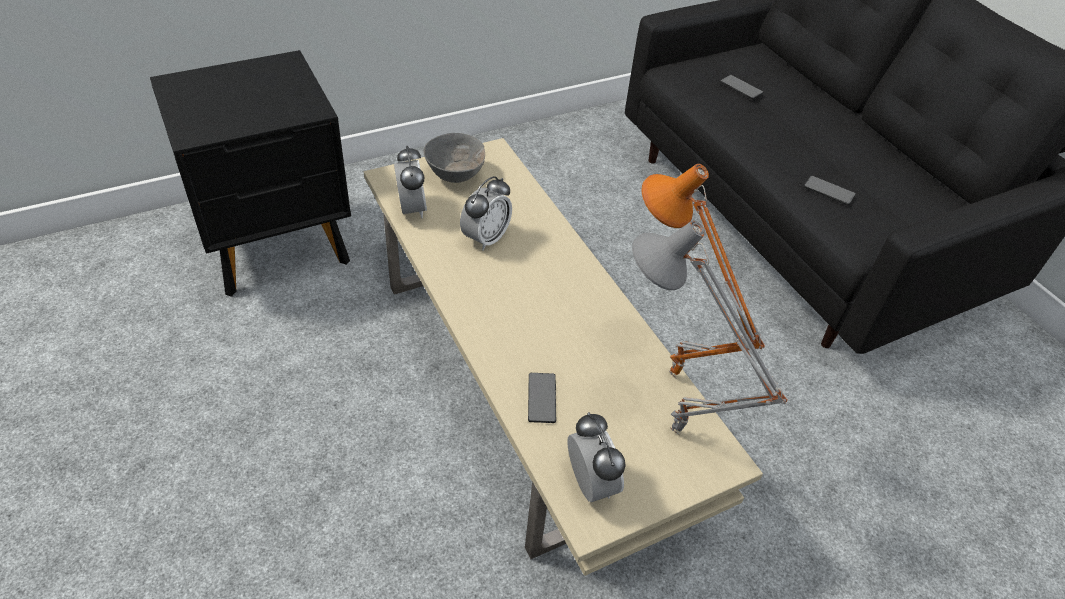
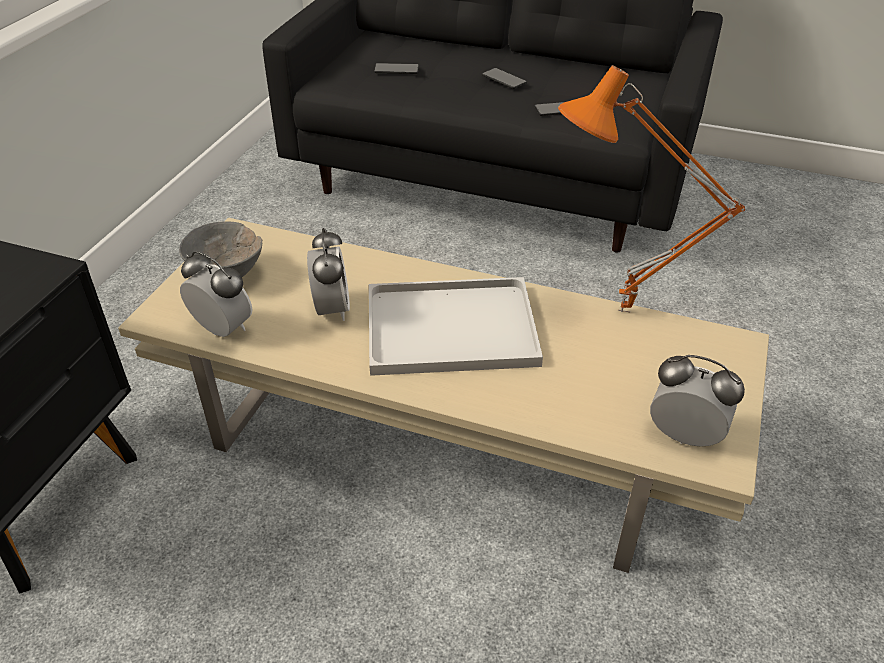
camera: 40 degrees left, 5 degrees down
phone [528,373,556,423] -> phone moved to [482,68,527,89]
grey table lamp [632,220,788,435] -> none
none -> white tray [369,277,543,376]

